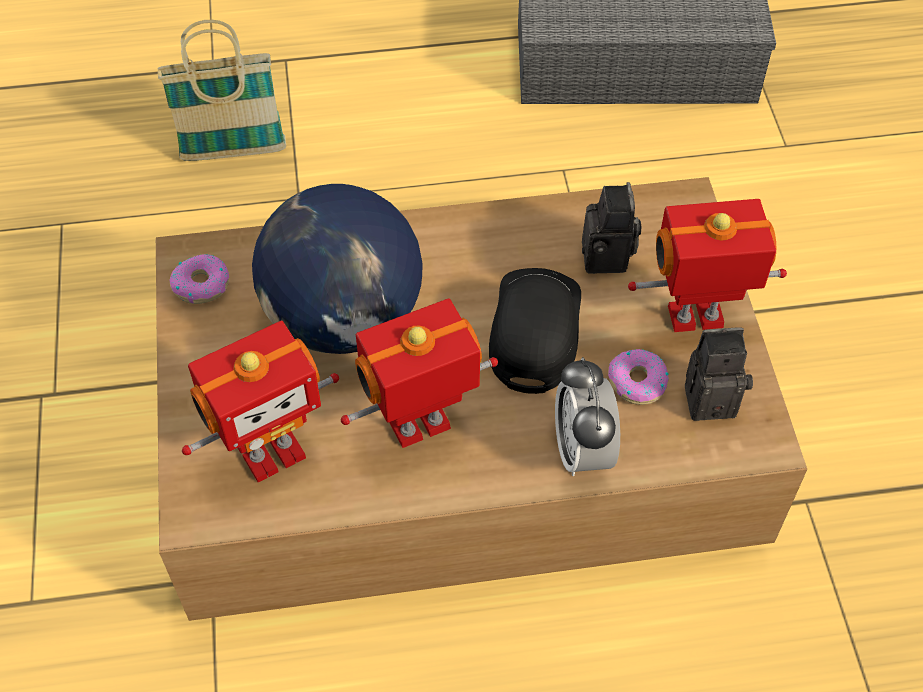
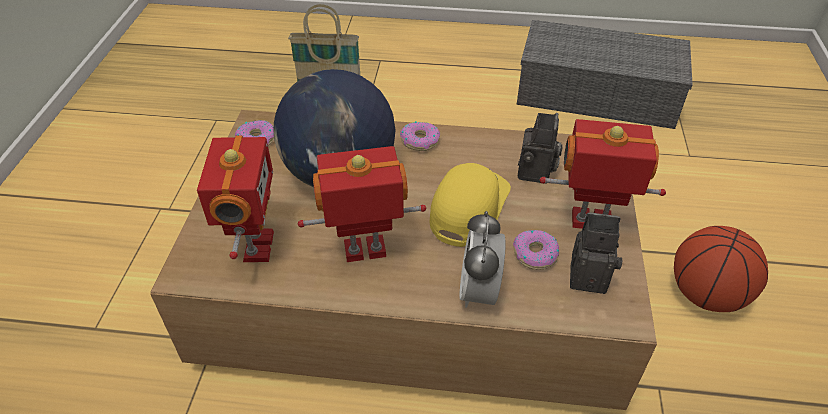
camera: 15 degrees right, 10 degrees down
toy robot [182,321,339,483] -> toy robot turned 75 degrees counterclockwise [197,135,274,262]
black cap [489,268,581,394] -> yellow cap [429,163,511,247]
none -> donut [400,121,440,151]
none -> basketball [674,226,768,312]

